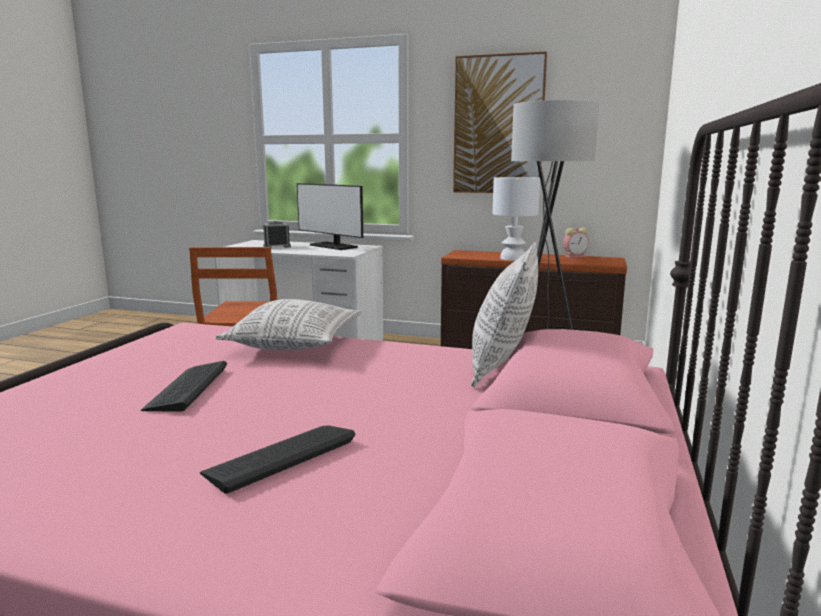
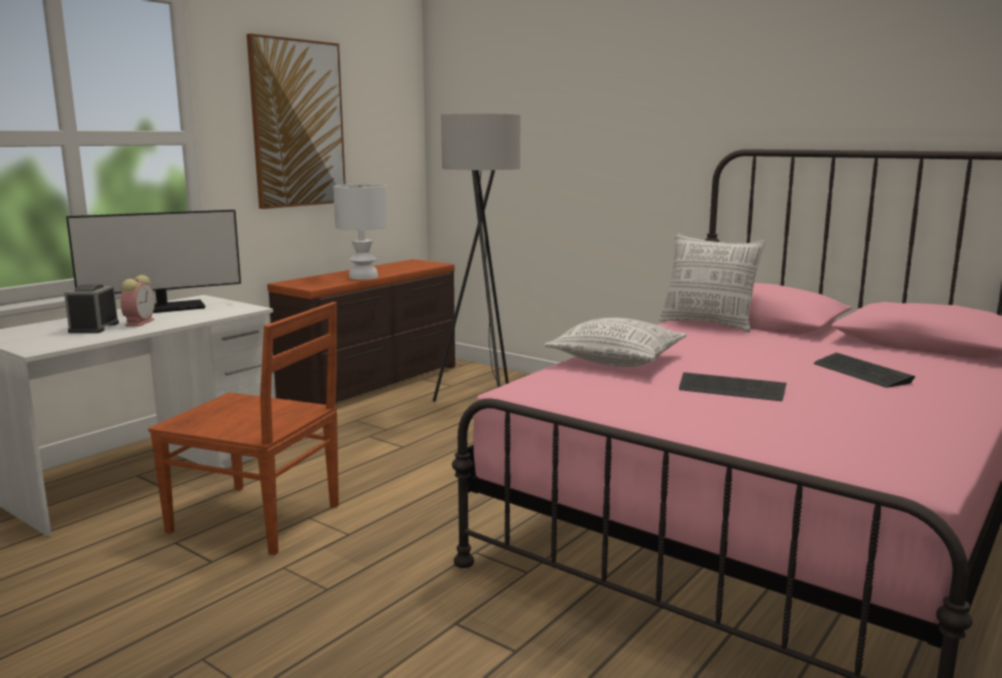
camera: 70 degrees left, 0 degrees up
alarm clock [563,227,589,258] -> alarm clock moved to [121,275,155,326]

